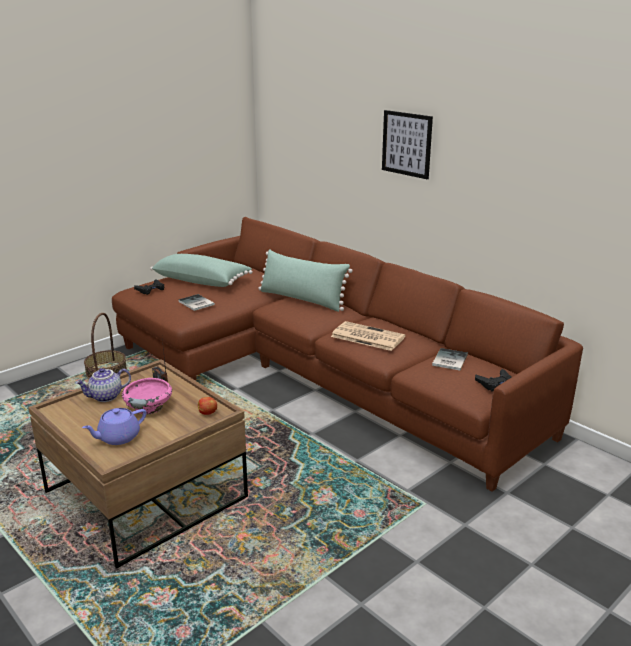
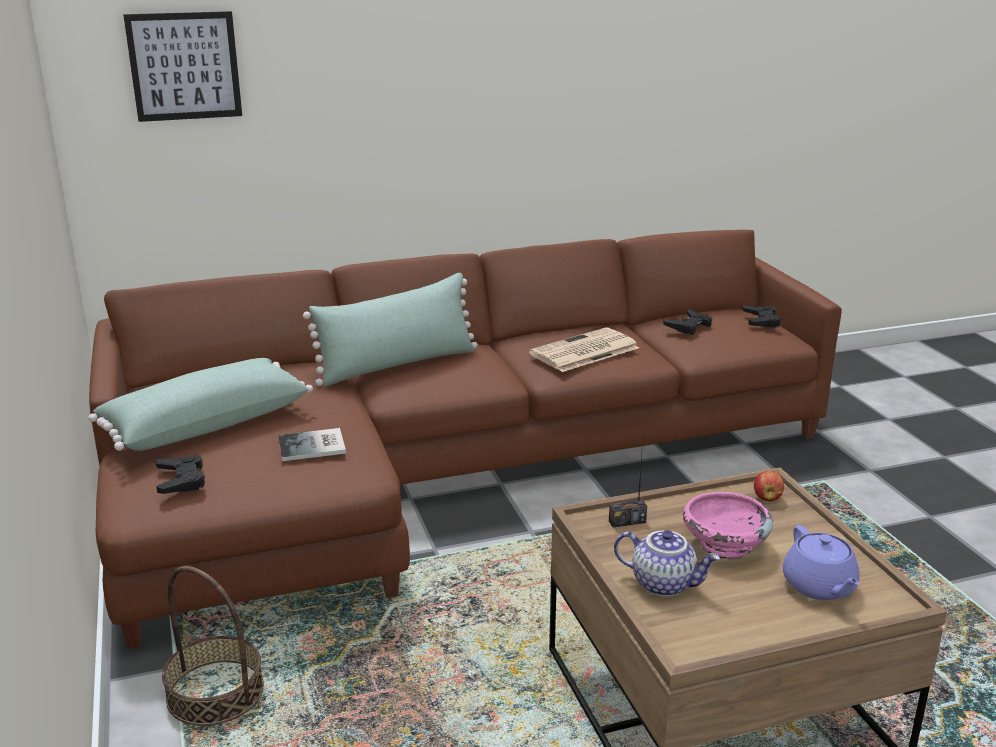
camera: 65 degrees left, 0 degrees up
teapot [75,368,131,402] -> teapot turned 60 degrees counterclockwise [614,530,720,597]
picture [382,110,433,179] -> picture moved to [123,11,242,122]
book [432,348,468,370] -> black game controller [663,309,712,335]

